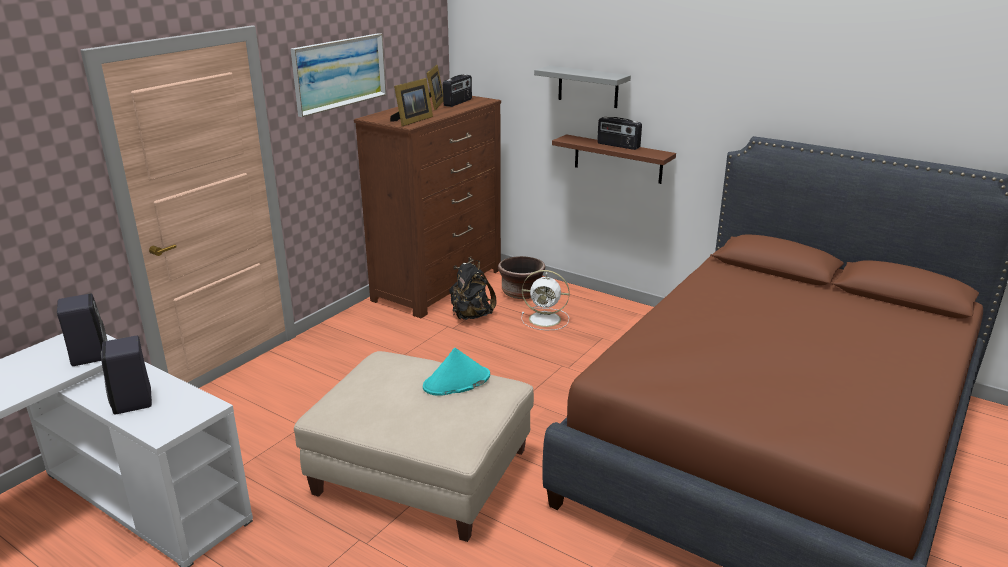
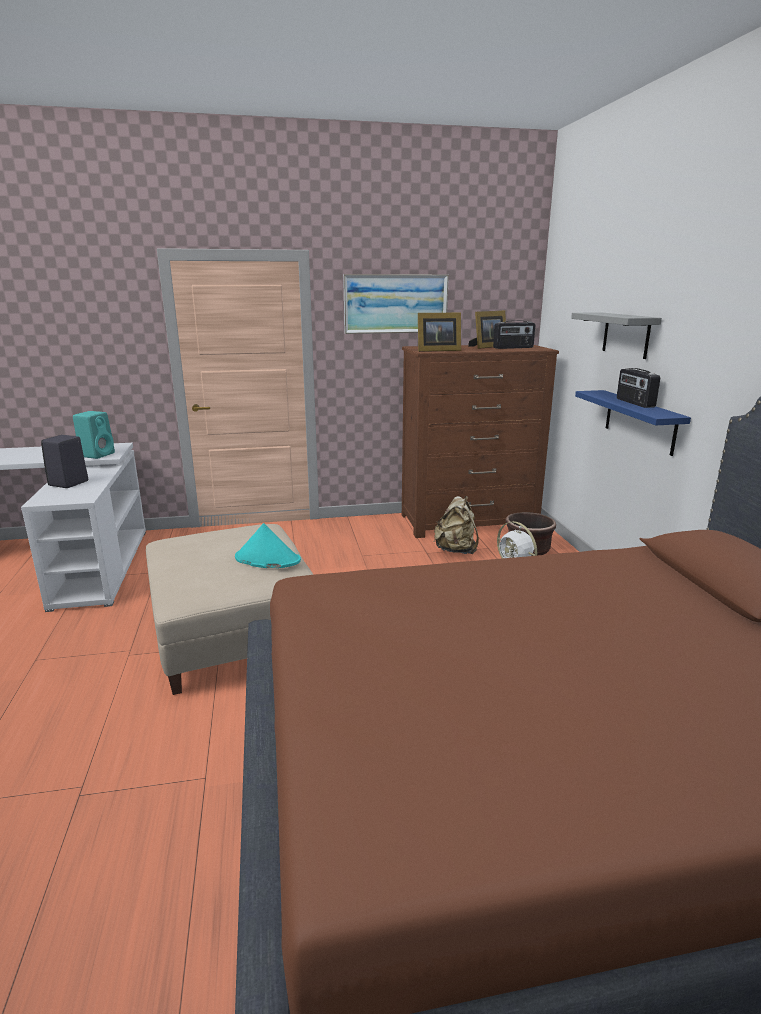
camera: 45 degrees right, 5 degrees down
black speaker [57,294,107,366] -> turquoise speaker [73,411,115,459]
black backpack [449,260,497,320] -> beige backpack [434,496,479,554]
brown shelf [552,134,676,184] -> blue shelf [575,390,691,456]

